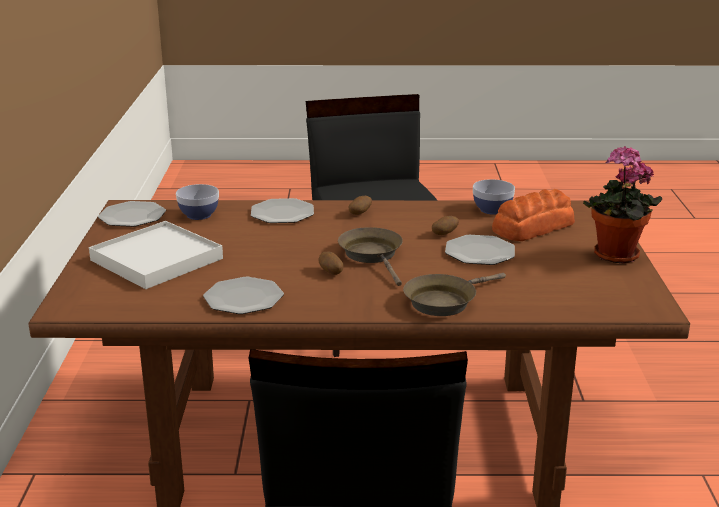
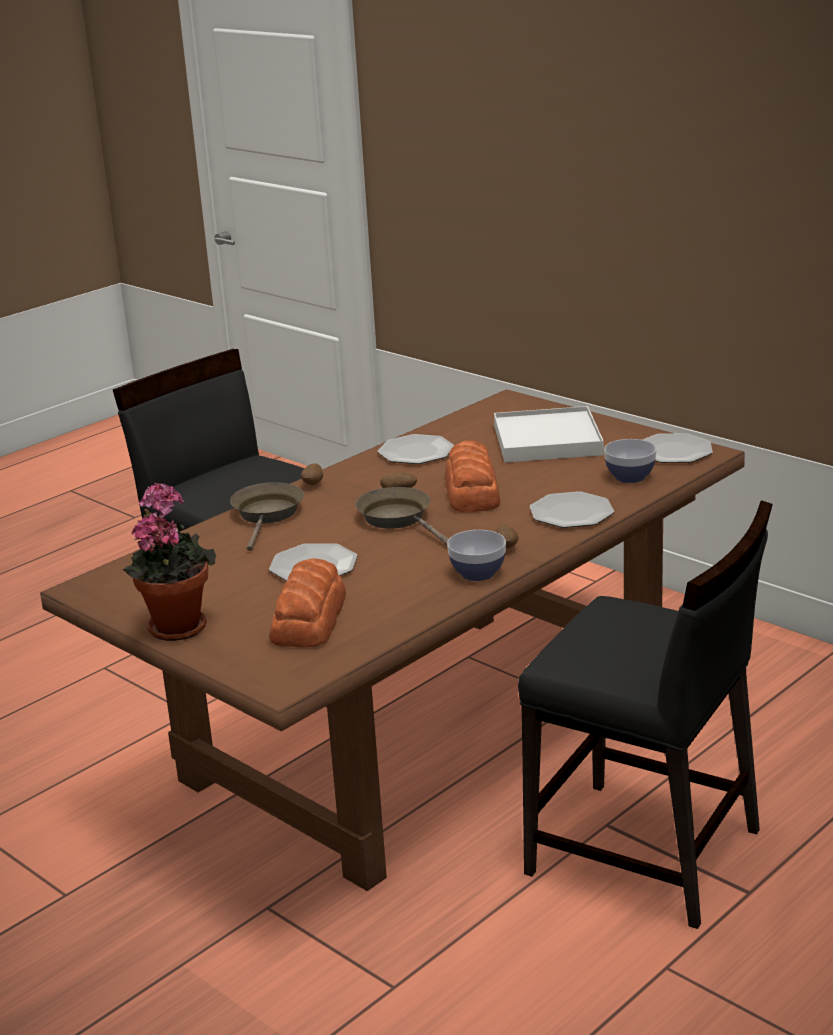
camera: 135 degrees right, 0 degrees up
brown frying pan [338,227,403,286] -> brown frying pan turned 150 degrees counterclockwise [355,487,449,545]
potato [432,216,459,235] -> potato moved to [301,463,323,486]
bowl [473,179,515,215] -> bowl moved to [447,530,506,581]
none -> bread [445,440,501,512]

